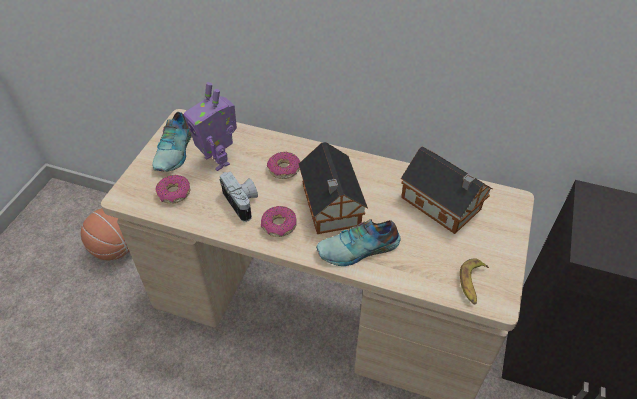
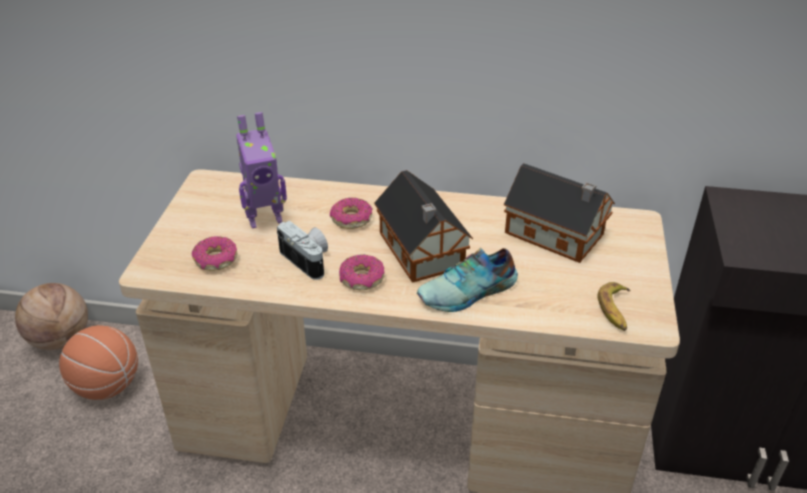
camera: 10 degrees left, 10 degrees down
shoe [153,112,192,172] -> none
toy robot [183,82,237,171] -> toy robot turned 60 degrees counterclockwise [236,112,287,228]
none -> basketball [15,283,88,350]

